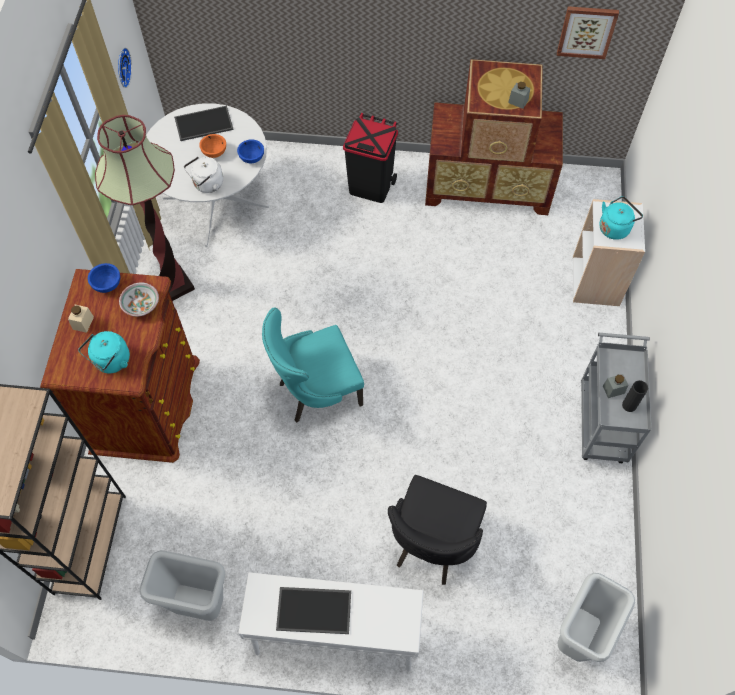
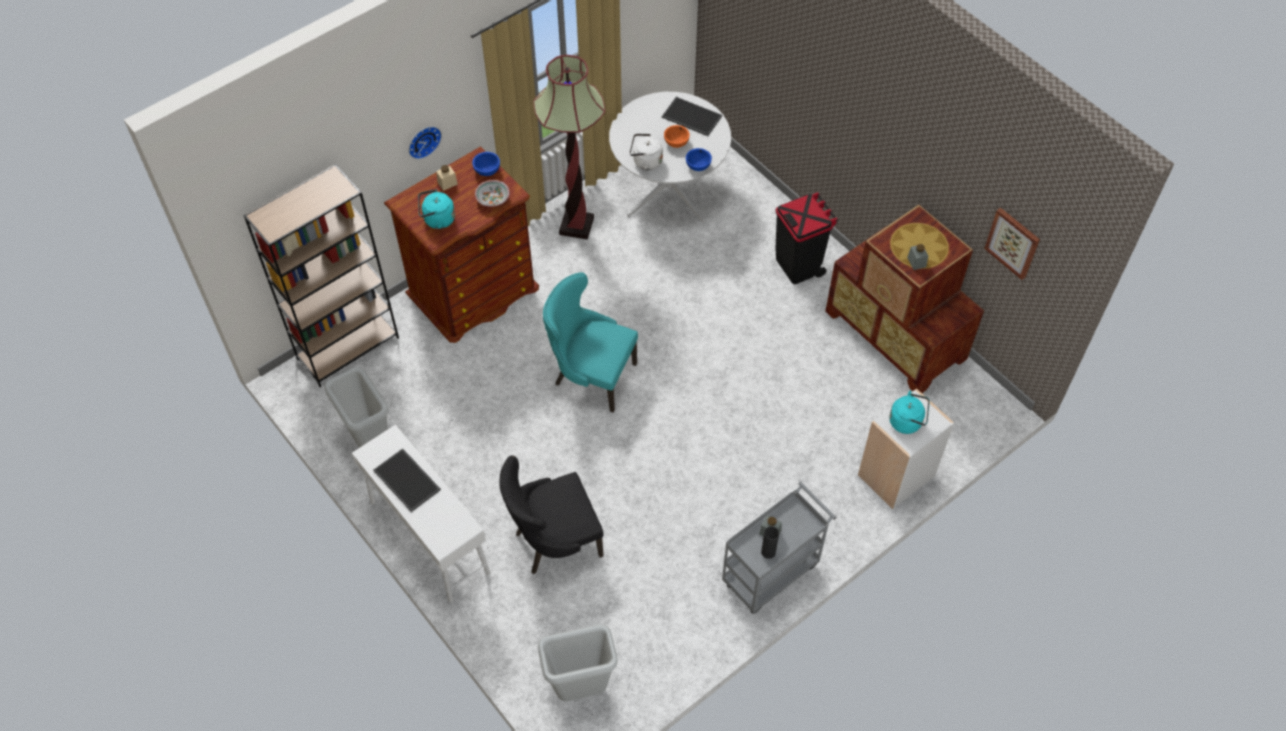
camera: 45 degrees right, 5 degrees down
wall clock [118,48,132,88] -> wall clock moved to [409,127,442,159]

